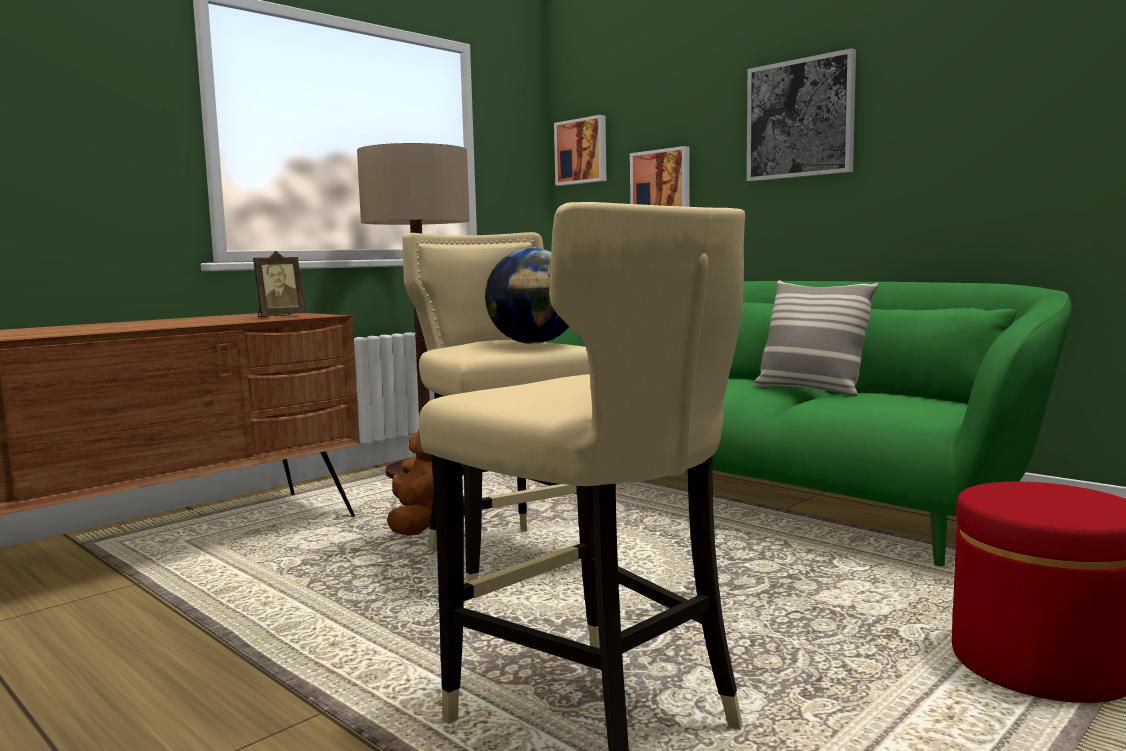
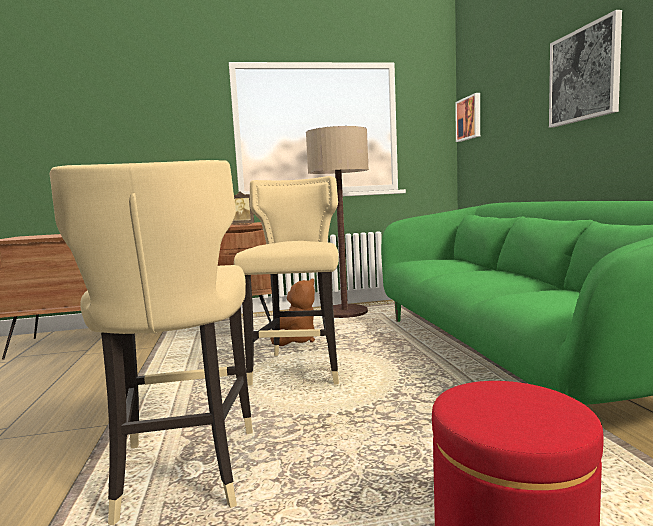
camera: 35 degrees right, 0 degrees up
globe [485,248,569,344] -> none
picture [630,146,690,207] -> none
pillow [754,280,878,396] -> none

